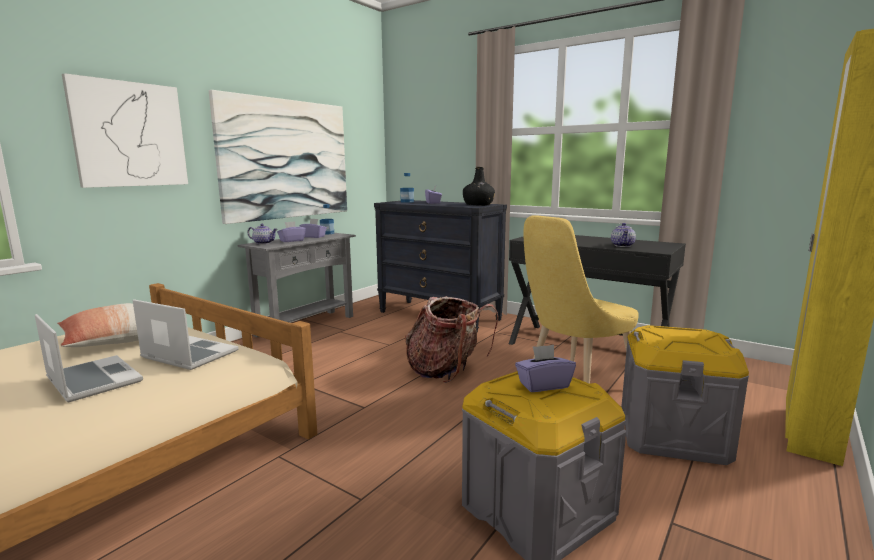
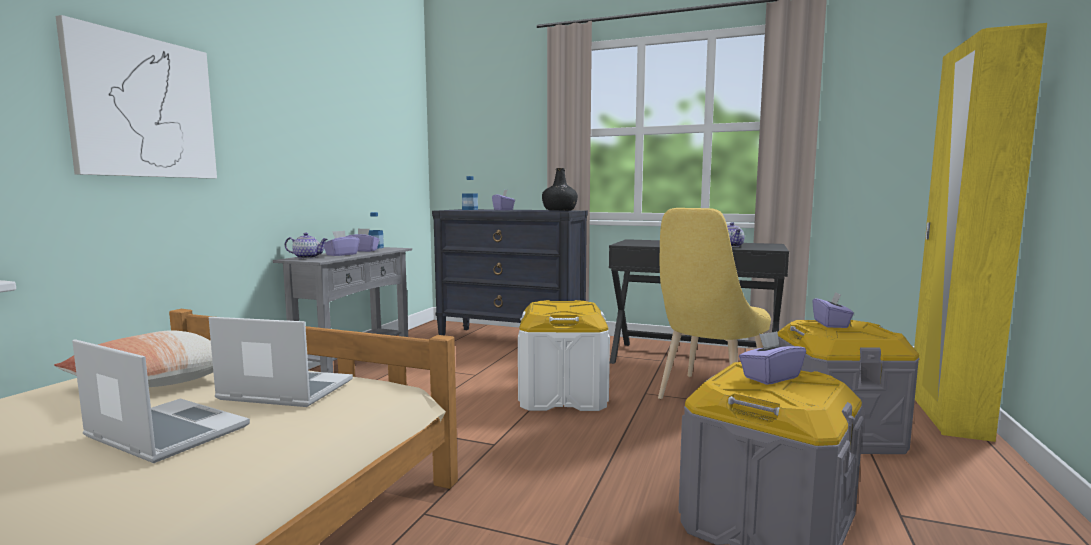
camera: 15 degrees left, 5 degrees down
picture [209,90,347,224] -> none
backpack [405,296,499,383] -> white storage box [518,300,610,411]
none -> purple tissue box [812,292,854,328]

